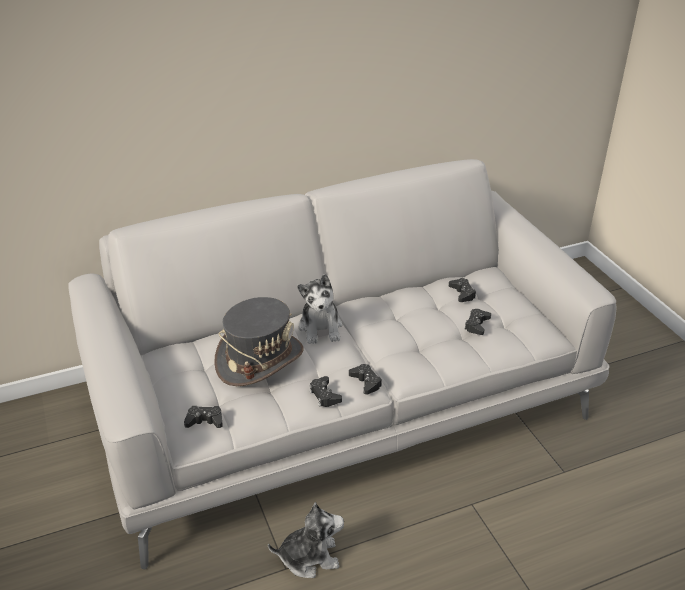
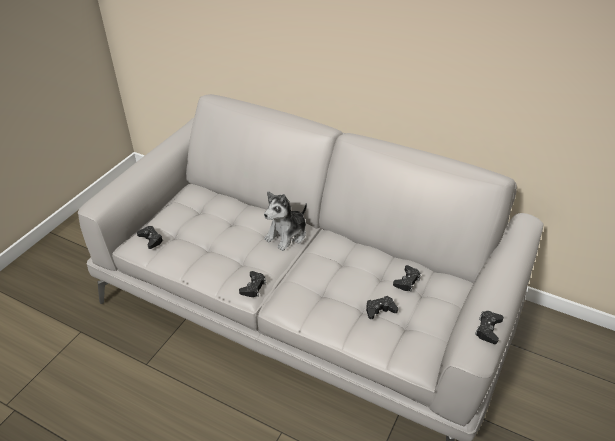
camera: 50 degrees right, 5 degrees up
grey hat [214,297,303,386] -> none
plush toy [268,502,344,578] -> none
black game controller [309,376,342,407] -> black game controller moved to [475,311,504,344]

